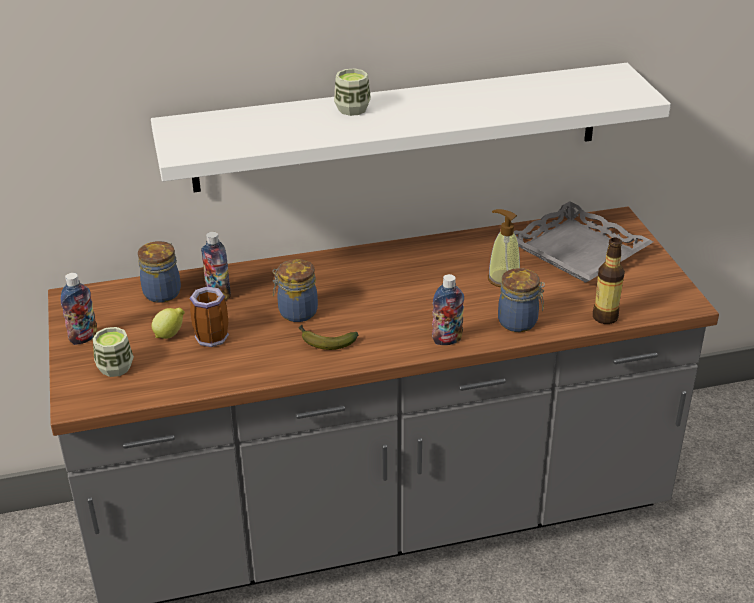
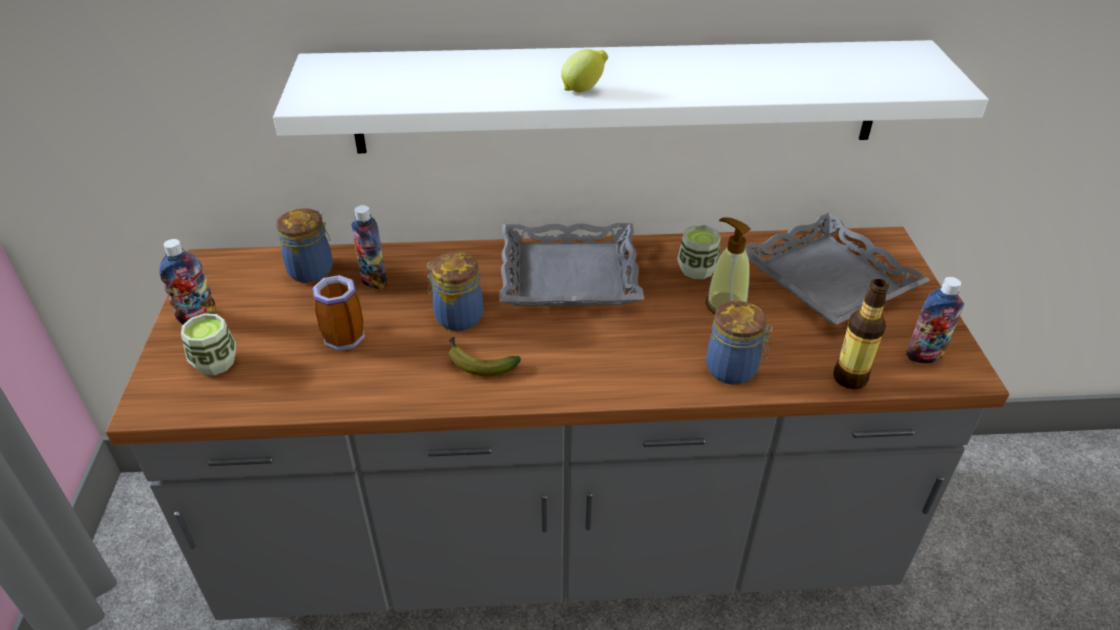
camera: 10 degrees right, 5 degrees up
lemon [152,308,185,339] -> lemon moved to [561,49,608,93]
cup [334,68,371,116] -> cup moved to [677,225,721,279]
bottle [432,274,464,345] -> bottle moved to [906,277,964,363]
none -> grey tray [499,223,644,306]

